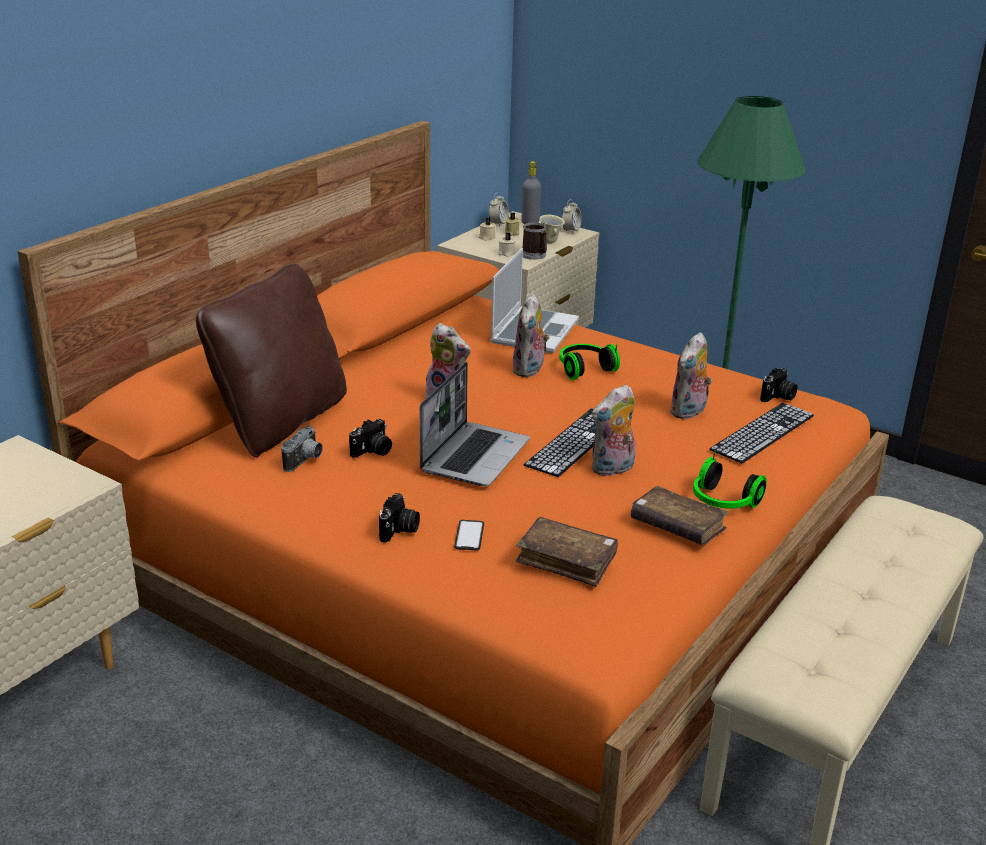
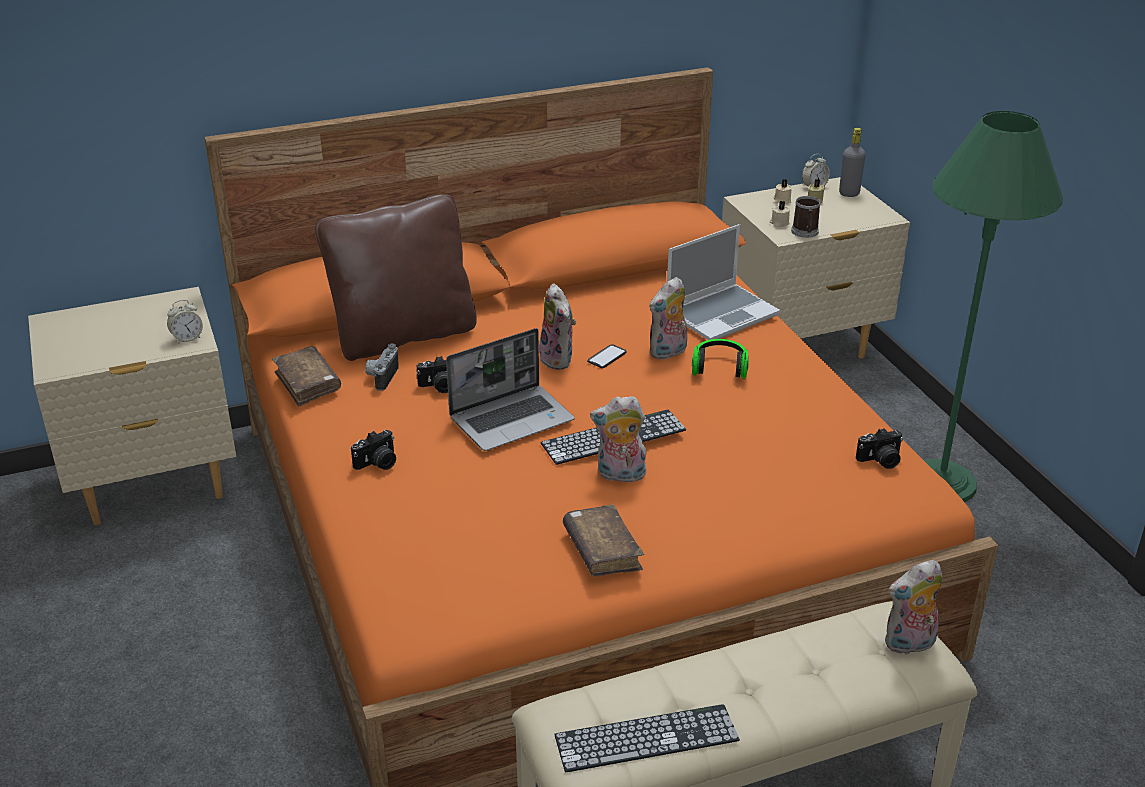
camera: 35 degrees right, 5 degrees up
camera [281,425,323,472] -> camera turned 135 degrees clockwise [365,344,399,391]
phone [454,520,484,551] -> phone moved to [587,344,627,368]
brown book [516,517,618,587] -> brown book moved to [272,346,341,406]
beige mug [539,215,565,244] -> none
alarm clock [562,199,582,233] -> alarm clock moved to [167,300,203,344]
plush toy [670,332,712,419] -> plush toy moved to [885,560,943,655]
headphones [693,450,767,509] -> none
keyboard [709,403,814,463] -> keyboard moved to [554,704,740,773]

